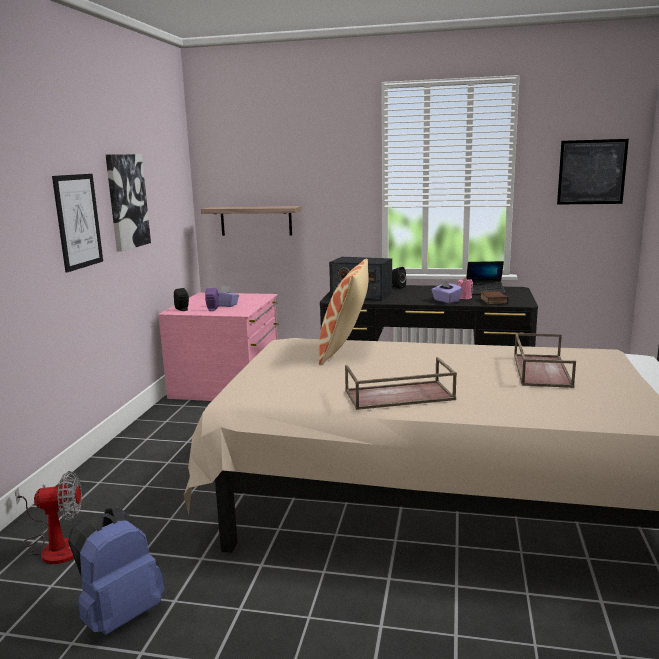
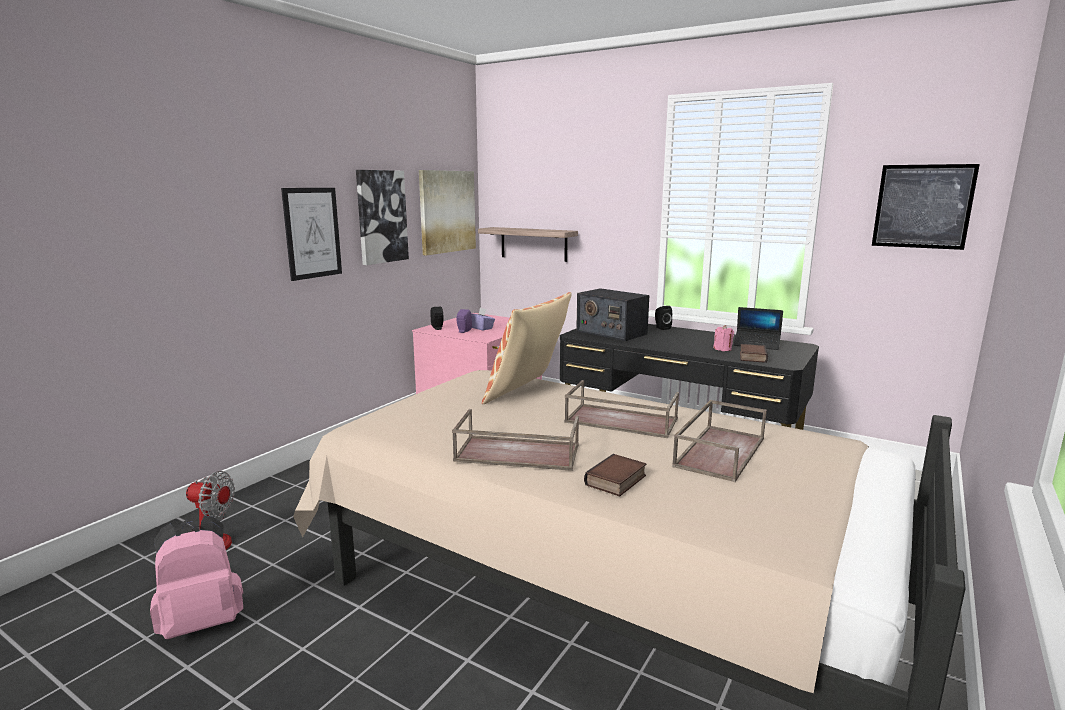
camera: 20 degrees right, 0 degrees up
blue backpack [68,508,164,635] -> pink backpack [150,516,243,639]
purple tissue box [432,280,462,303] -> none
none -> picture [419,170,476,256]
none -> brown tray [564,380,679,438]
none -> book [584,454,647,497]

